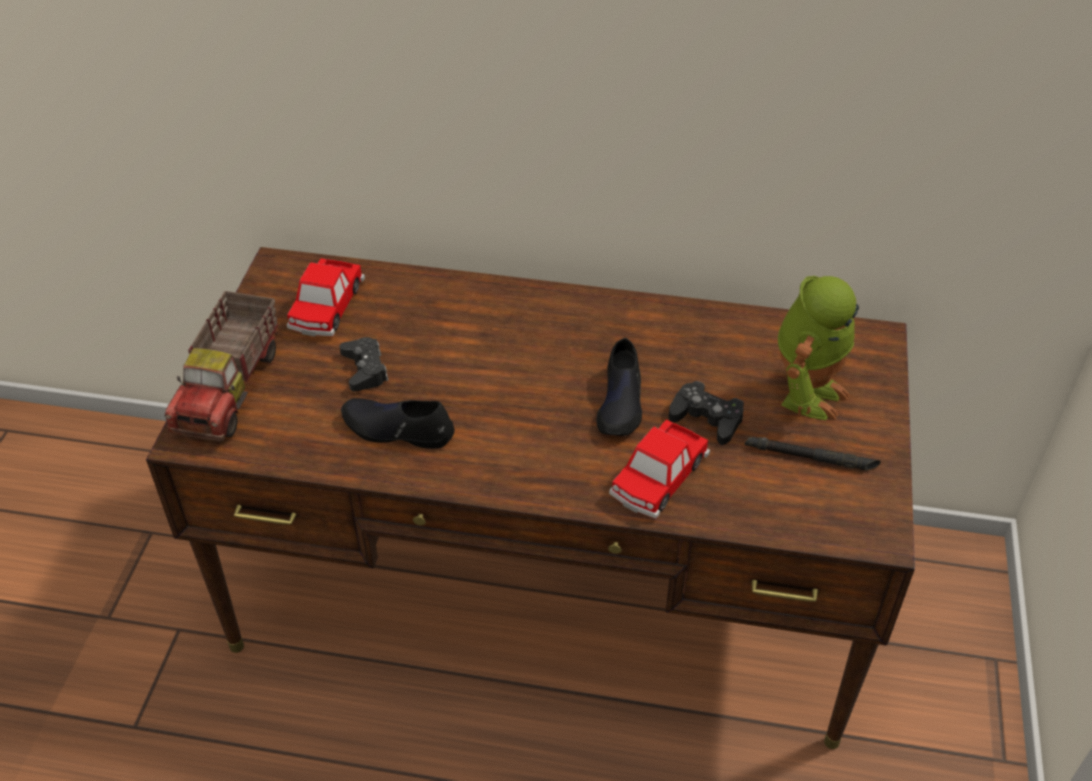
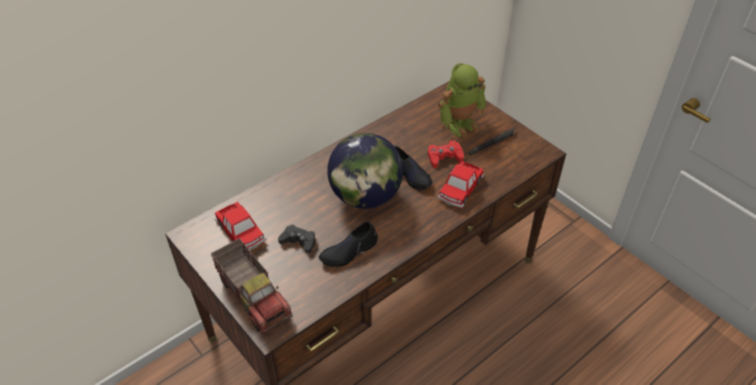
camera: 50 degrees left, 0 degrees up
toy car [609,419,710,519] -> toy car turned 45 degrees clockwise [438,161,484,208]
black game controller [668,381,744,445] -> red game controller [428,140,464,168]
toy robot [778,276,859,420] -> toy robot turned 75 degrees clockwise [438,63,487,138]
none -> globe [327,133,403,209]

